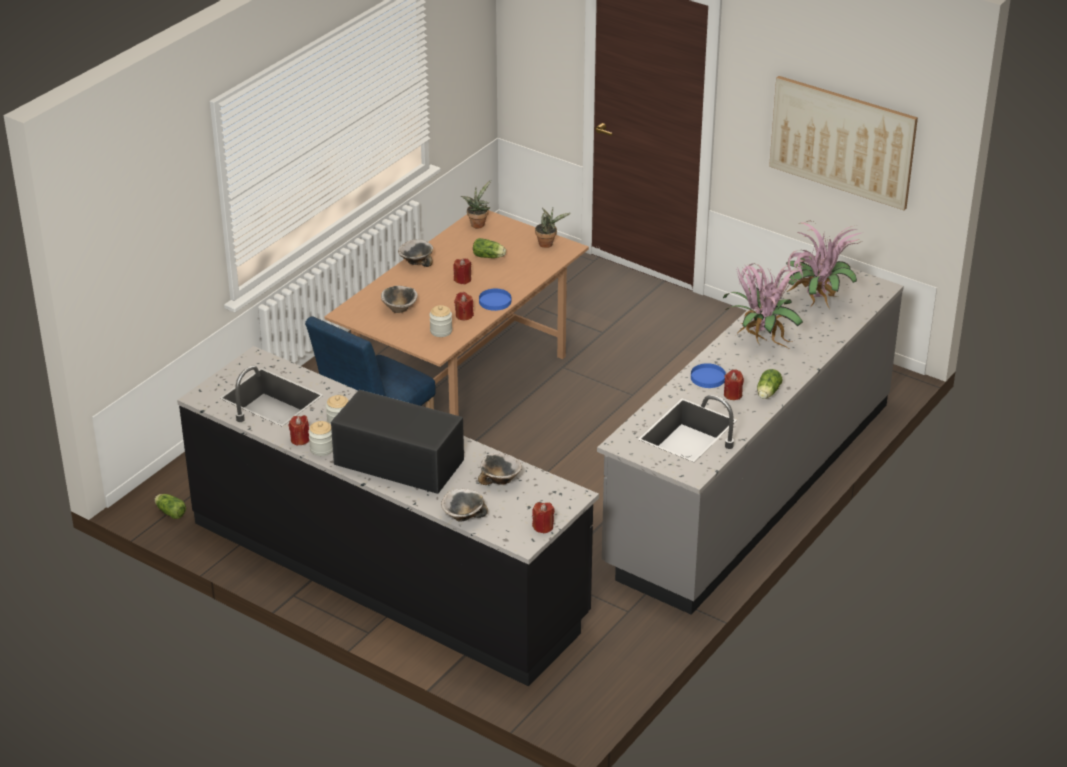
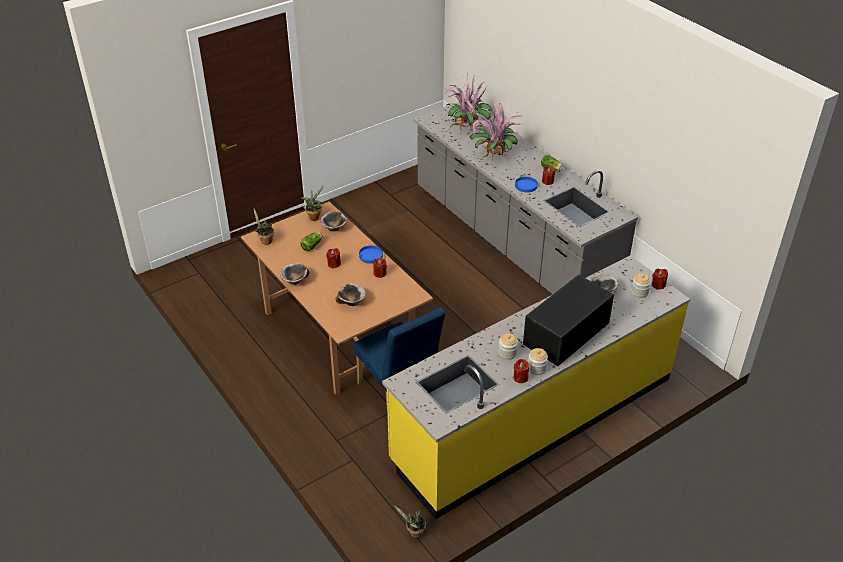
camera: 70 degrees left, 5 degrees up
lettuce [154,494,186,519] -> potted plant [394,505,426,538]
black counter [177,346,599,687] -> yellow counter [382,256,690,519]
jar [429,305,452,337] -> jar moved to [631,273,651,298]
bowl [441,489,488,522] -> bowl moved to [320,211,347,231]
picture [769,76,918,210] -> none

